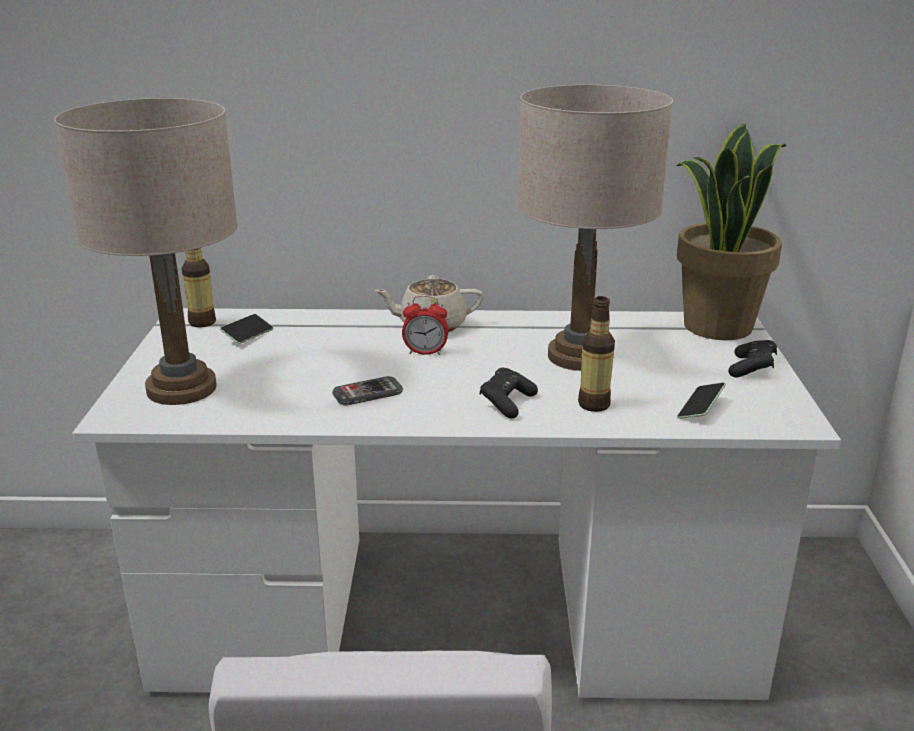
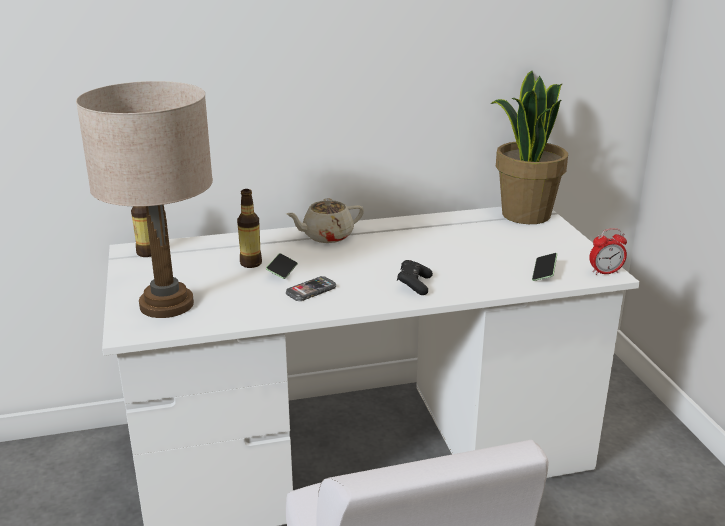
camera: 15 degrees left, 0 degrees up
phone [220,314,273,344] -> phone moved to [266,253,298,279]
alarm clock [402,295,448,355] -> alarm clock moved to [589,228,627,275]
beige table lamp [517,85,673,371] -> none
bottle [578,296,615,412] -> bottle moved to [237,189,262,268]
black game controller [728,340,777,378] -> none

